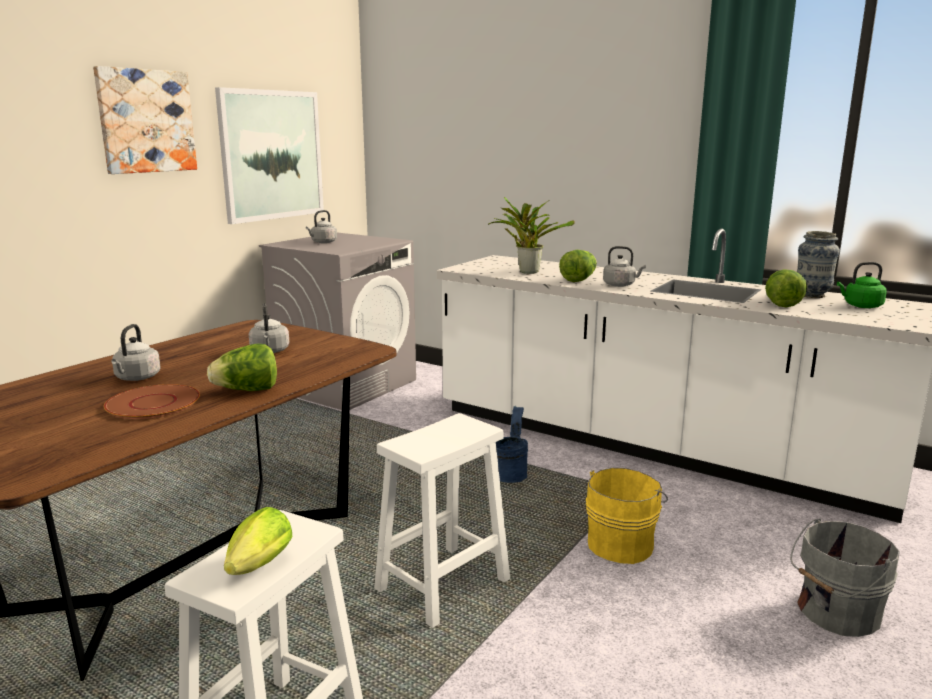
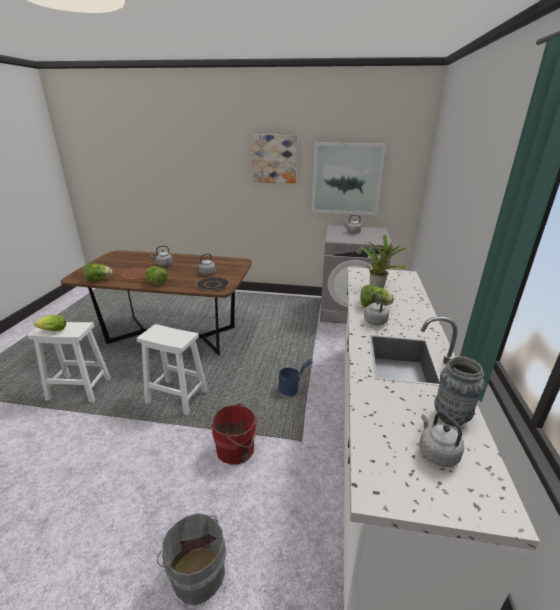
camera: 65 degrees right, 10 degrees up
yellow bucket [586,468,668,564] -> red bucket [212,403,258,465]
lettuce [765,269,807,307] -> lettuce moved to [84,263,112,282]
green kettle [837,262,887,308] -> grey kettle [420,412,464,467]
none -> black plate [196,277,230,292]

